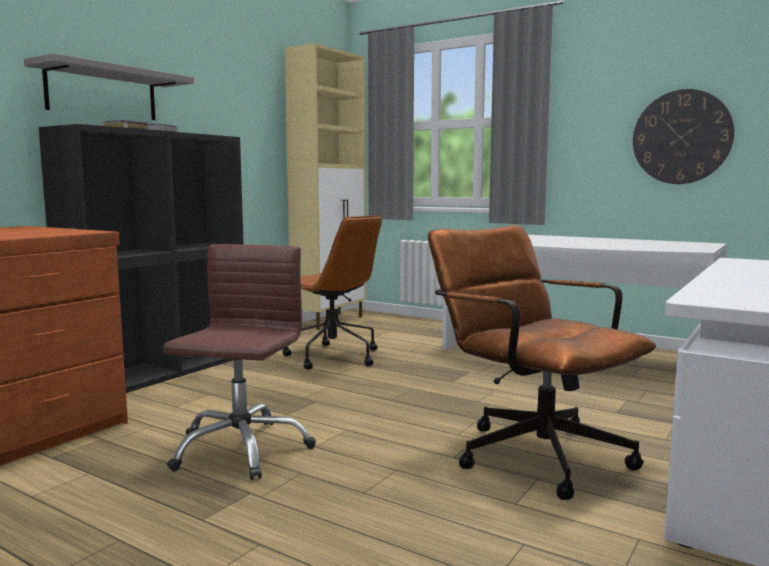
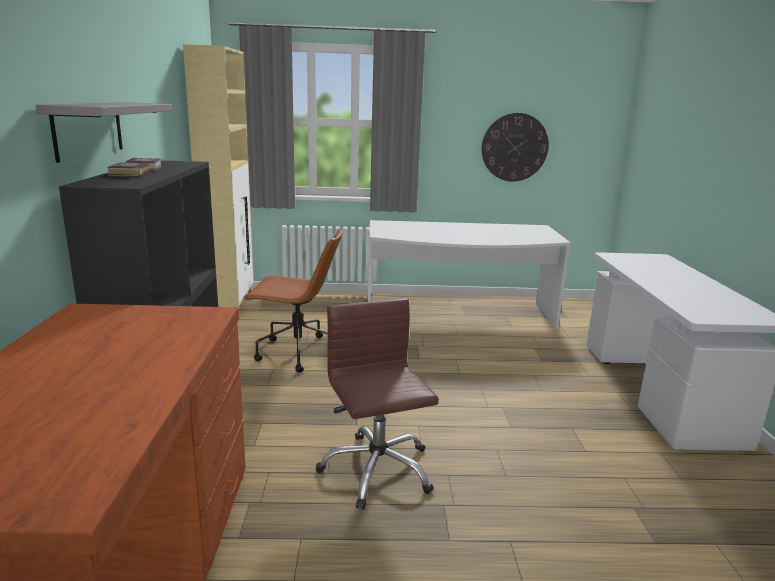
camera: 35 degrees left, 10 degrees up
brown office chair [428,225,656,500] -> none

